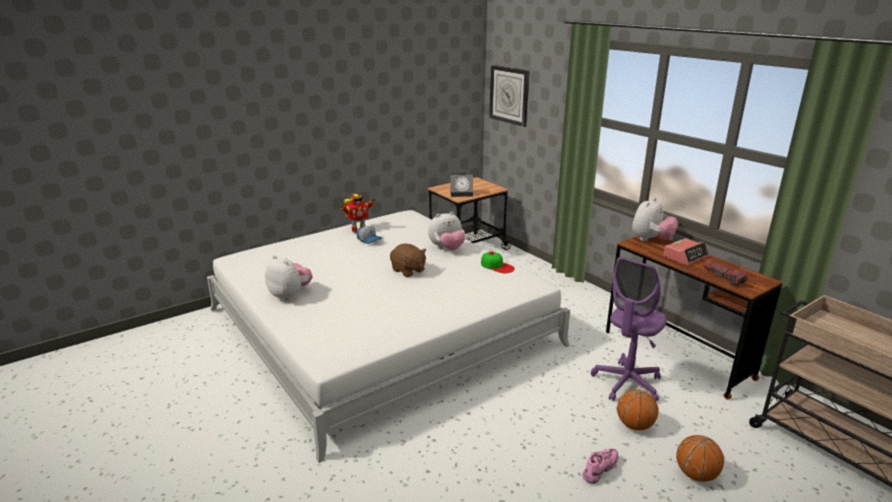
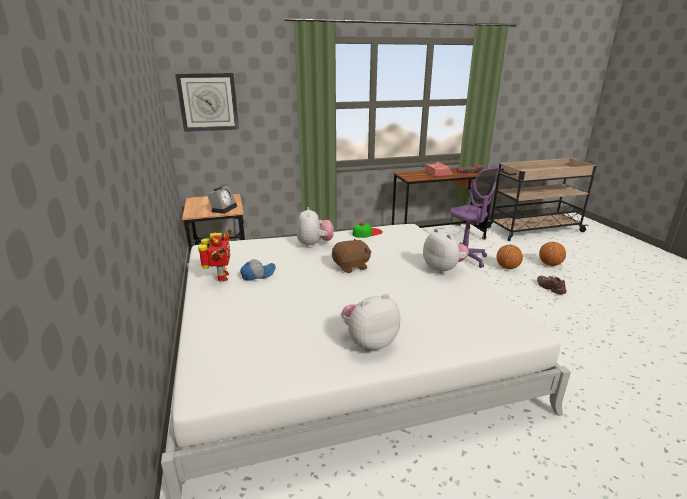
camera: 70 degrees left, 0 degrees up
pink shoe [582,449,619,484] -> brown shoe [537,276,567,294]
plush toy [632,197,678,241] -> plush toy moved to [423,228,469,274]

